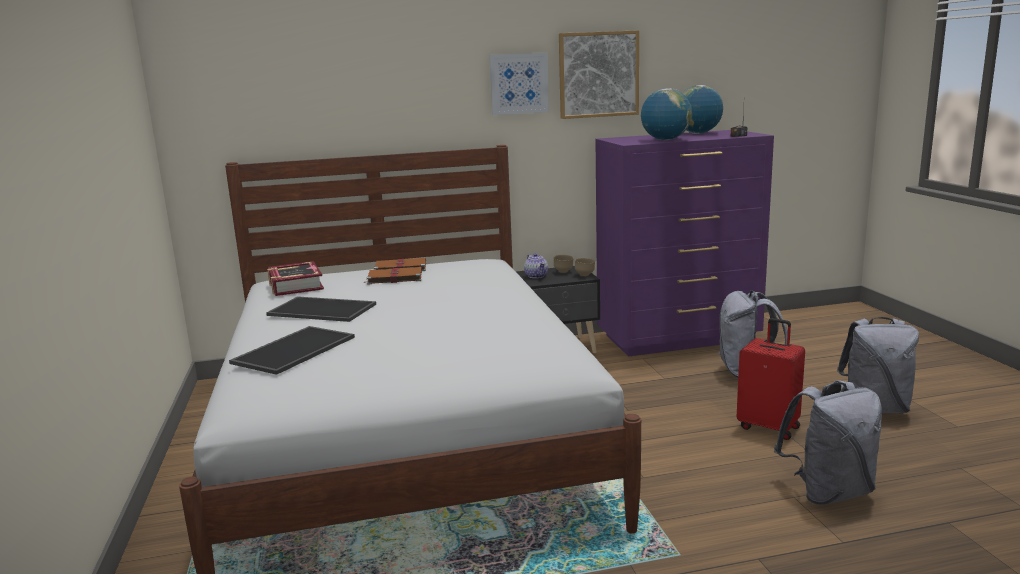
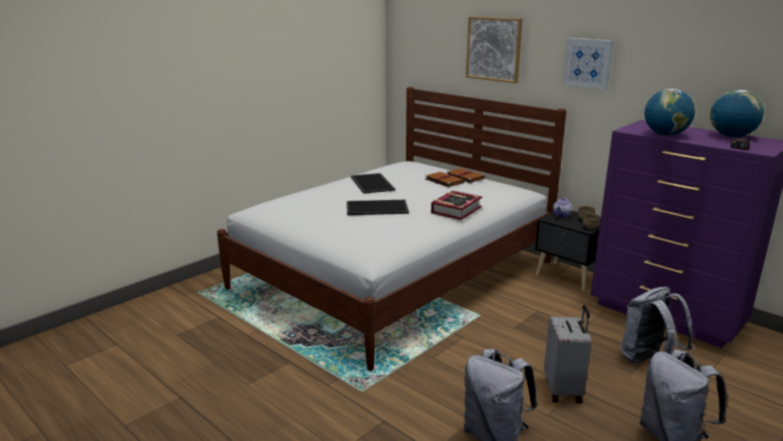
camera: 55 degrees right, 5 degrees up
tray [229,326,355,375] -> tray moved to [347,200,409,215]
book [267,261,324,296] -> book moved to [431,191,482,220]
picture [559,30,639,119] -> picture moved to [466,16,523,83]
red suitcase [737,318,805,440] -> grey suitcase [544,305,592,403]

